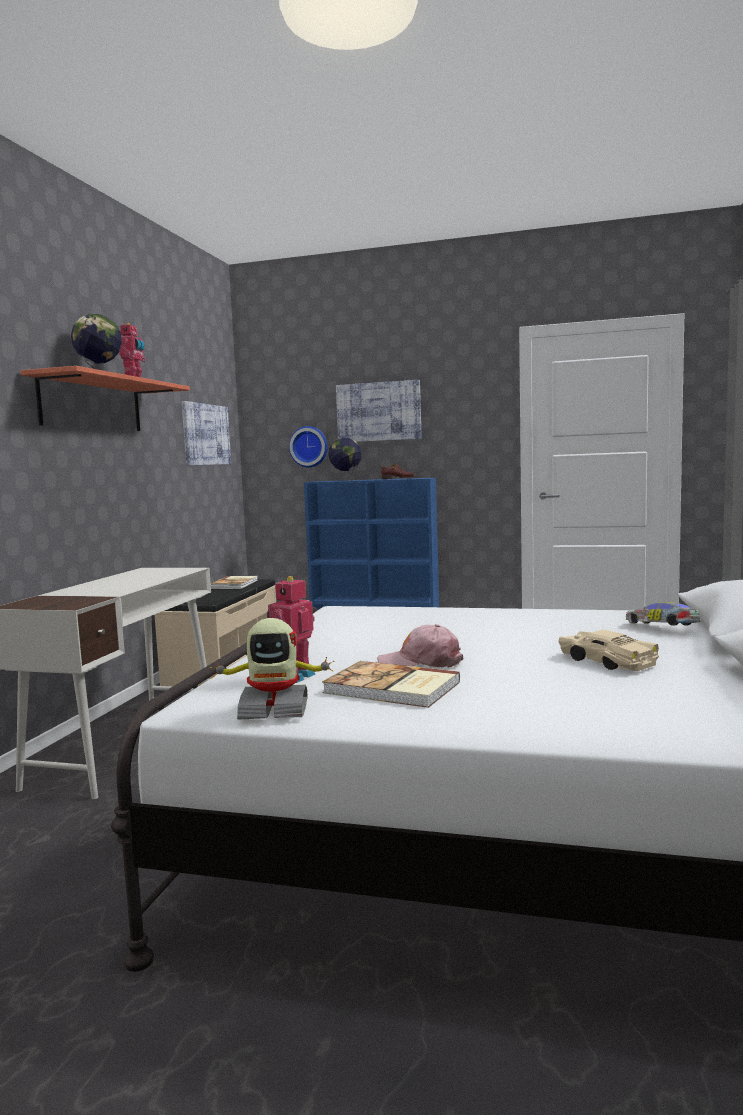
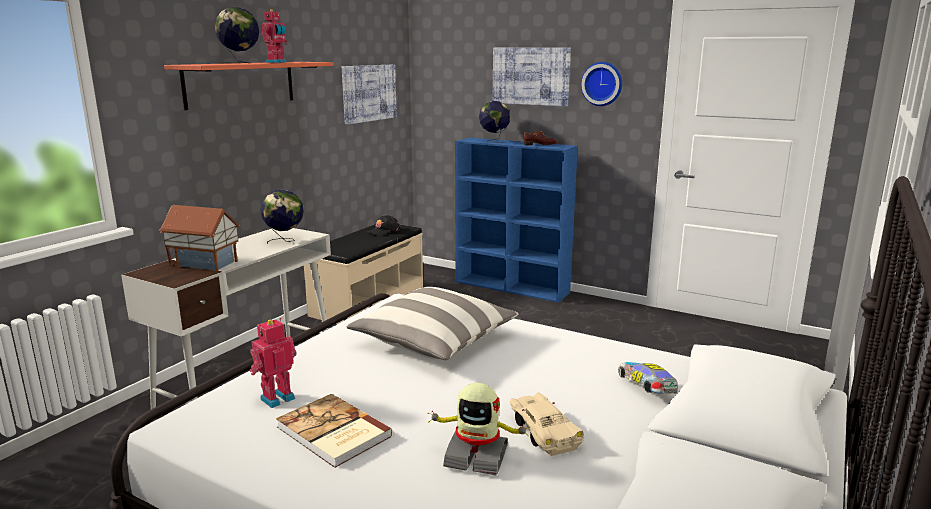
camera: 15 degrees right, 10 degrees up
toy robot [210,618,335,720] -> toy robot moved to [427,383,530,476]
book [211,576,258,589] -> black cap [367,215,400,236]
wall clock [289,426,328,468] -> wall clock moved to [581,62,622,106]
pink cap [377,624,463,668] -> none
none -> toy house [159,205,240,271]
none -> globe [260,190,304,244]
none -> pillow [346,287,519,360]

